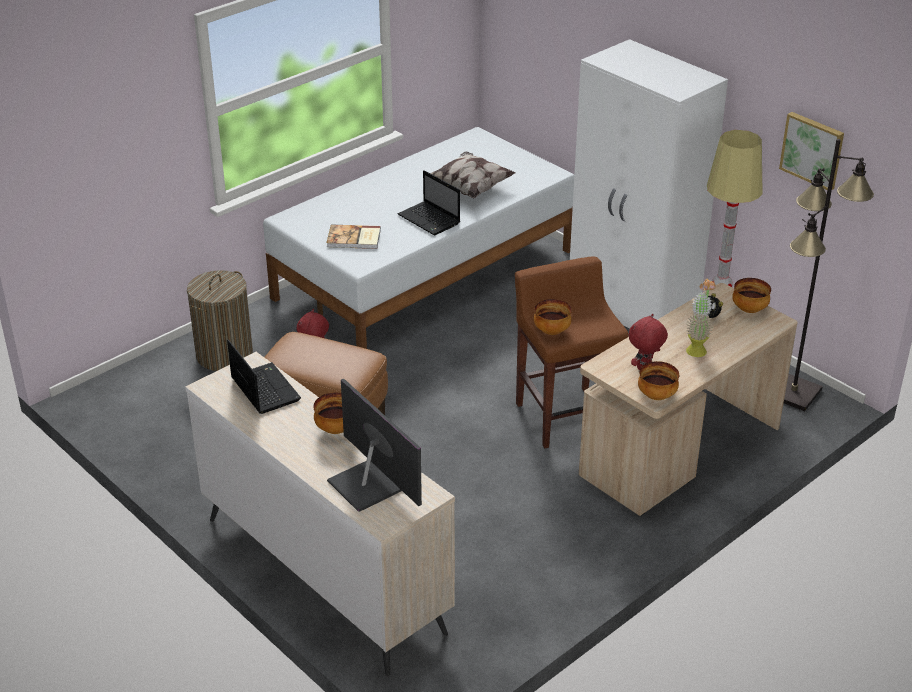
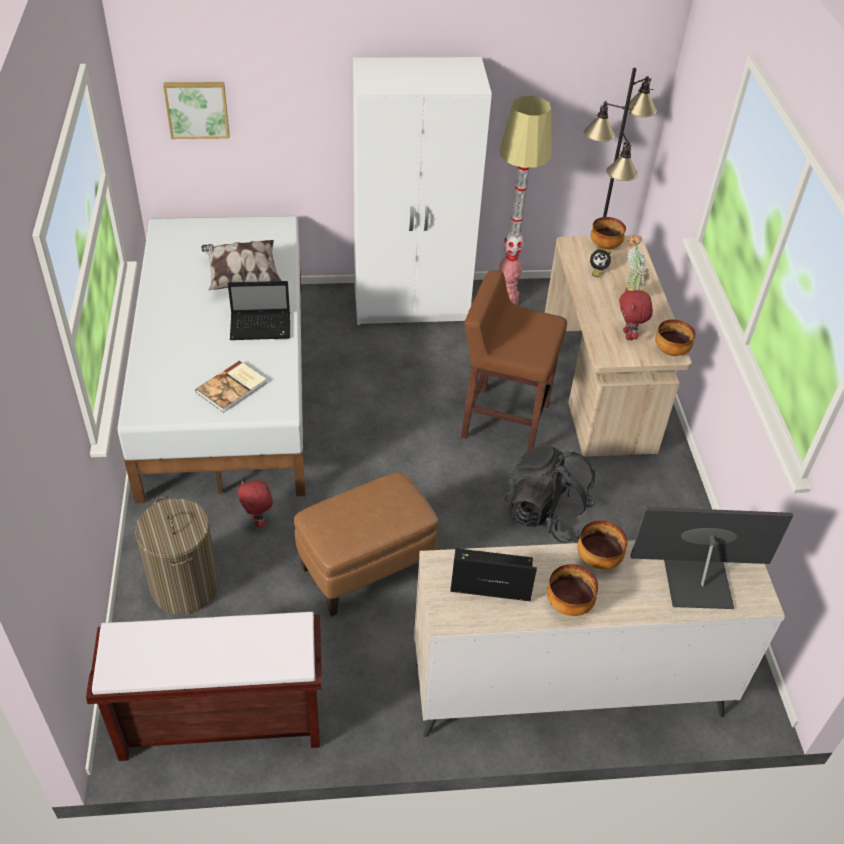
camera: 55 degrees left, 10 degrees up
bowl [534,299,572,335] -> bowl moved to [547,564,598,616]
picture [779,112,844,190] -> picture moved to [163,82,230,139]
none -> brown bench [86,612,322,761]
none -> black backpack [505,444,596,543]

